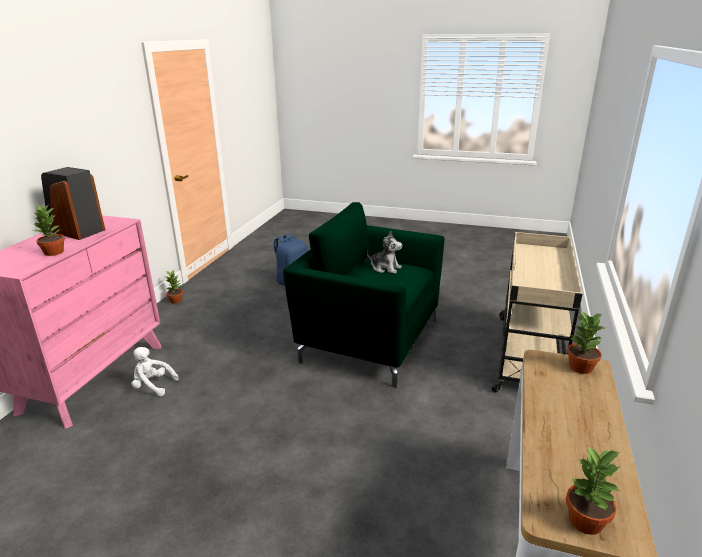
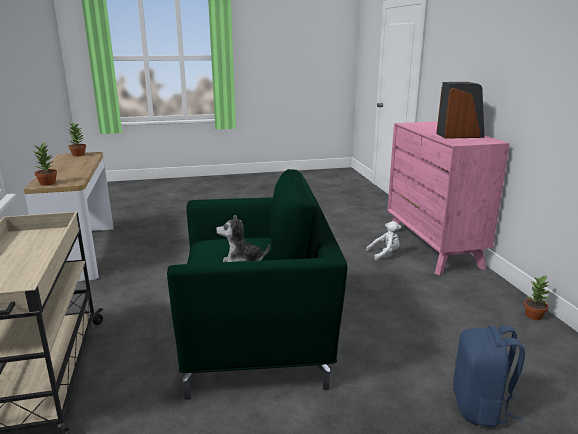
camera: 150 degrees right, 5 degrees down
potted plant [33,204,65,256] -> none

